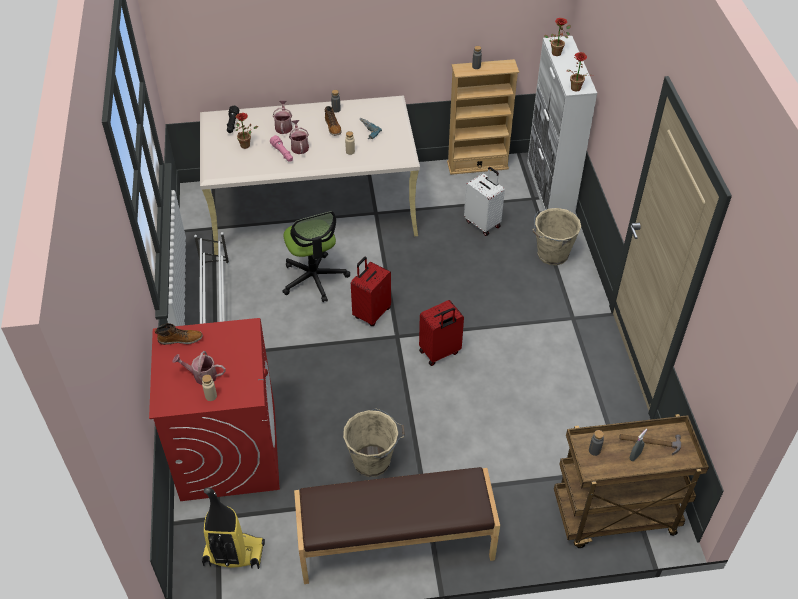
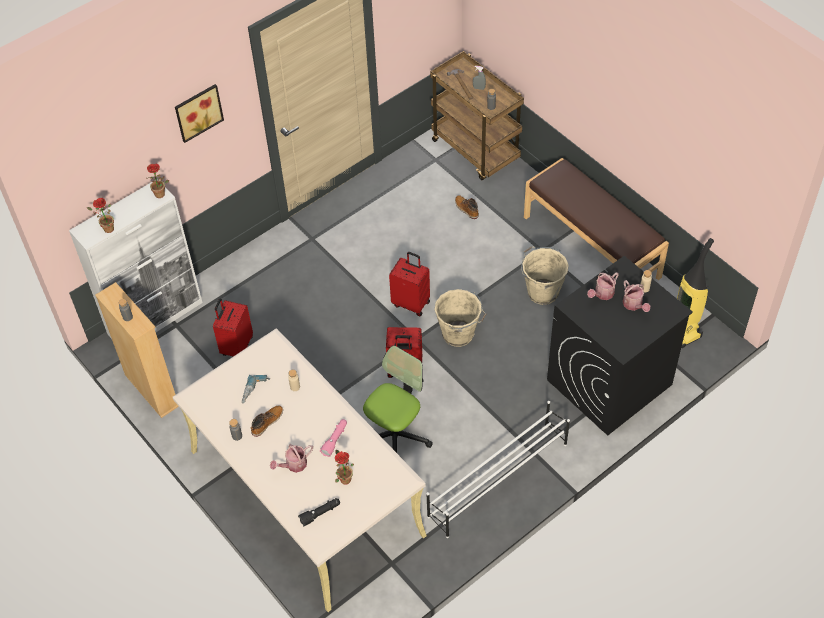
camera: 120 degrees left, 5 degrees up
red washing machine [149,318,280,501] -> black washing machine [547,256,693,436]
boot [155,323,203,345] -> boot moved to [455,195,479,219]
watering can [289,120,309,154] -> watering can moved to [587,272,619,300]
white suitcase [464,167,505,236] -> red suitcase [213,298,253,356]
beige bucket [533,208,581,265] -> beige bucket moved to [434,289,486,347]
none -> picture [175,84,224,143]

